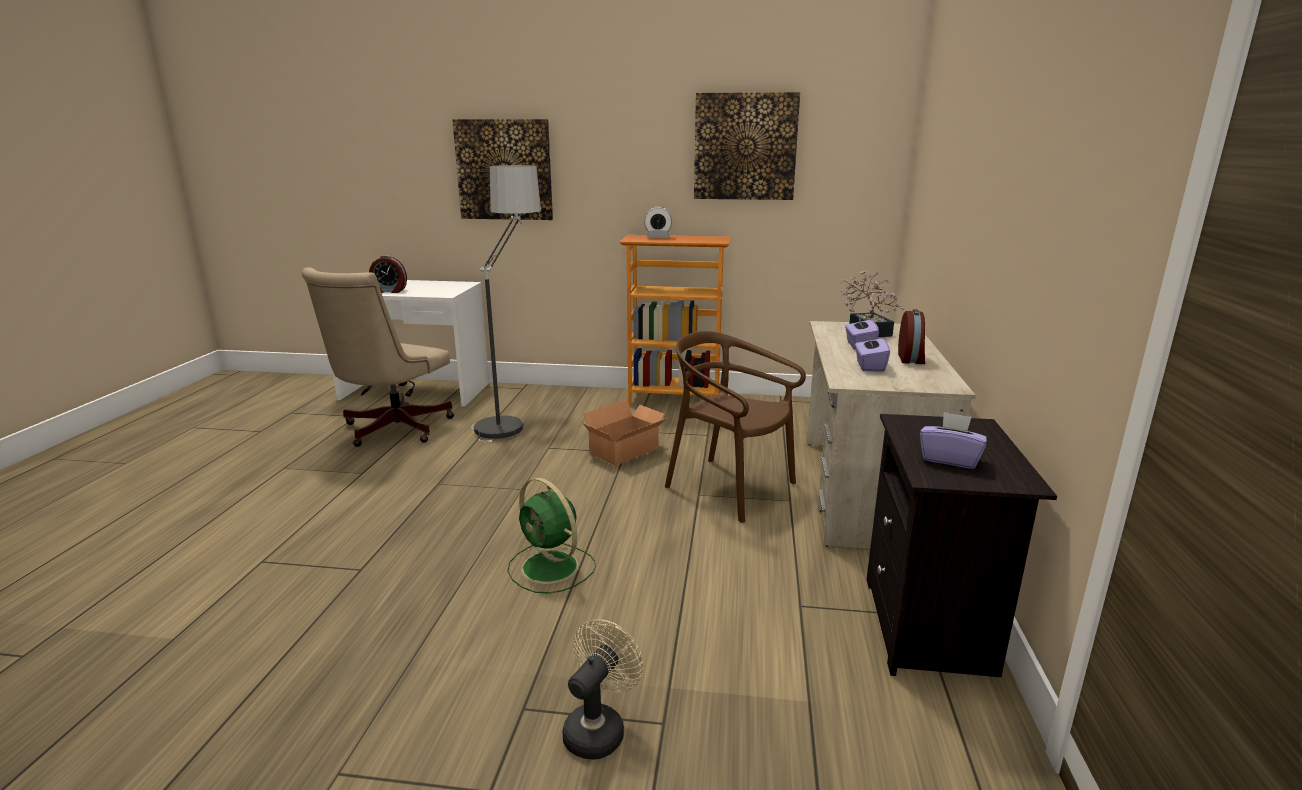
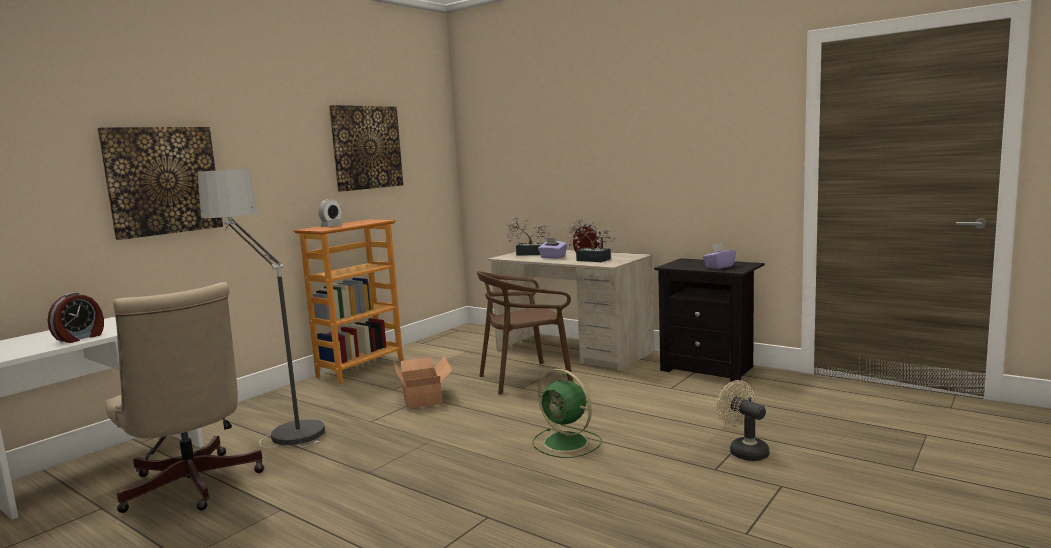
camera: 60 degrees left, 10 degrees down
green fan [507,478,596,594] -> green fan turned 60 degrees clockwise [532,369,602,458]
purple tissue box [855,332,890,372] -> potted plant [566,218,616,262]

